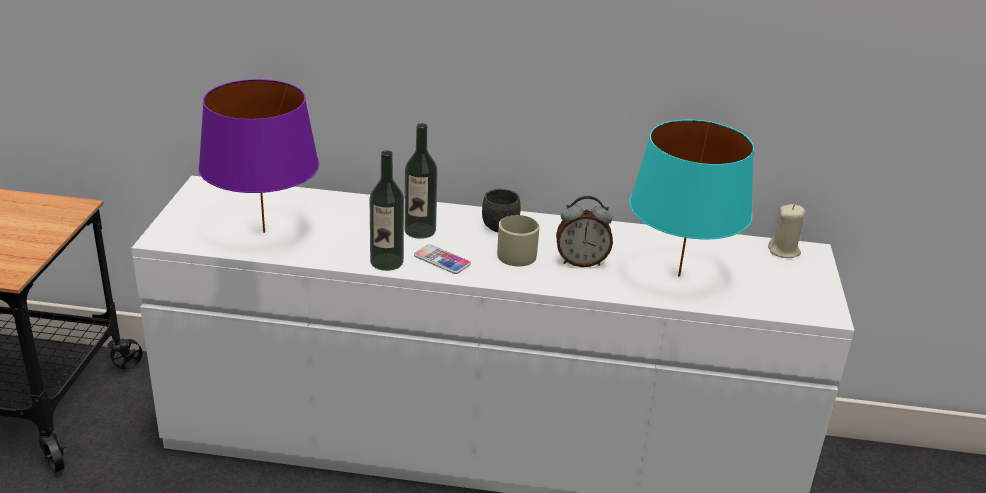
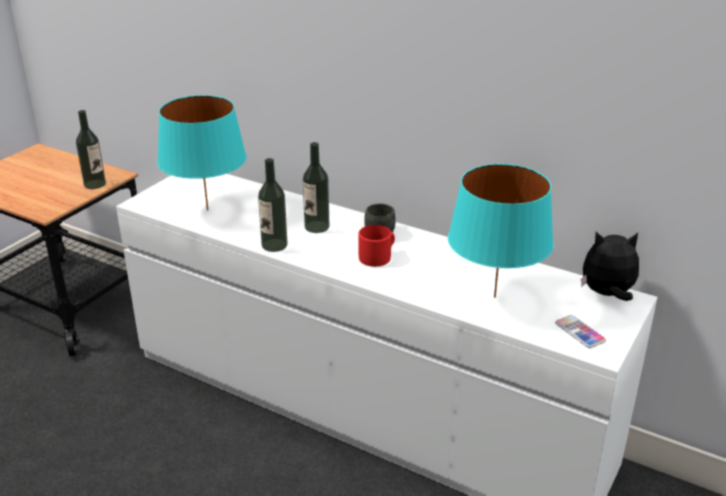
camera: 25 degrees right, 0 degrees up
purple table lamp [198,79,319,233] -> turquoise table lamp [157,95,247,210]
phone [414,244,471,274] -> phone moved to [555,315,606,348]
beige mug [497,215,539,266] -> red mug [358,225,395,267]
alarm clock [556,196,613,267] -> none
beige candle [768,204,805,258] -> plush toy [581,232,639,301]
none -> bottle [76,110,106,189]

